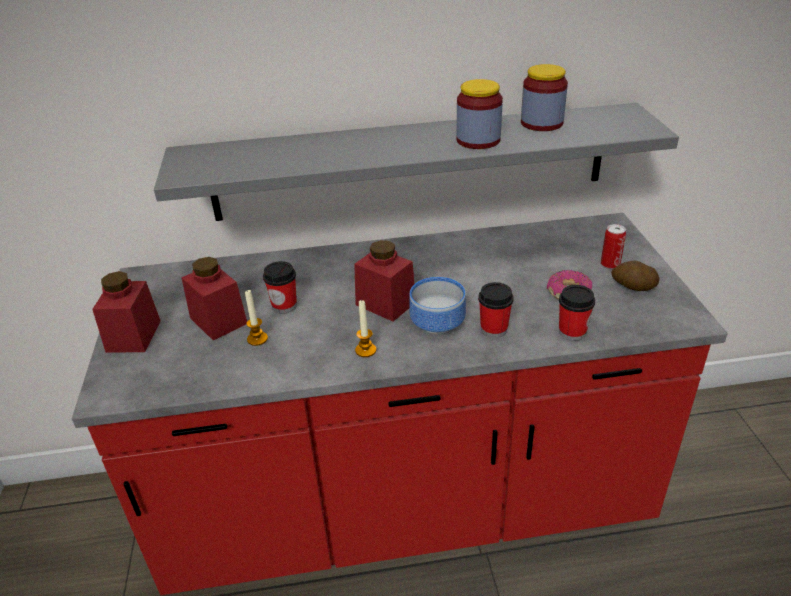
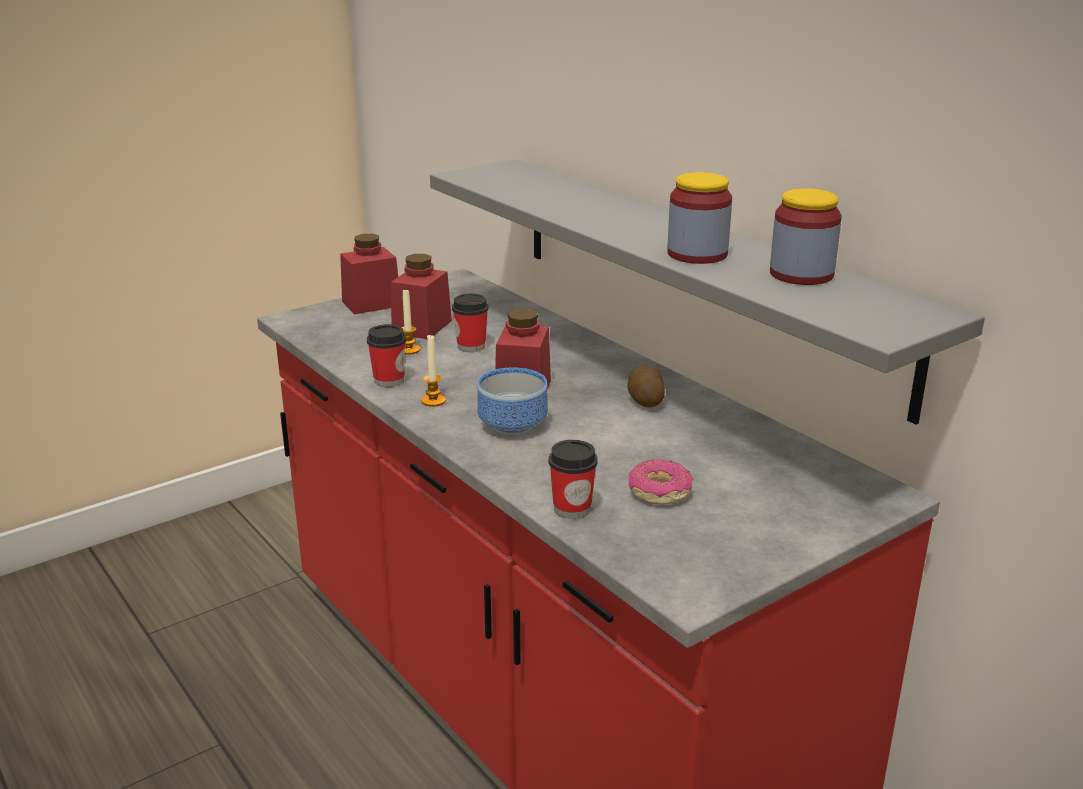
camera: 60 degrees right, 10 degrees down
cup [478,282,514,338] -> cup moved to [367,324,406,387]
can [601,224,626,269] -> none
potato [611,261,659,291] -> potato moved to [627,365,665,408]

